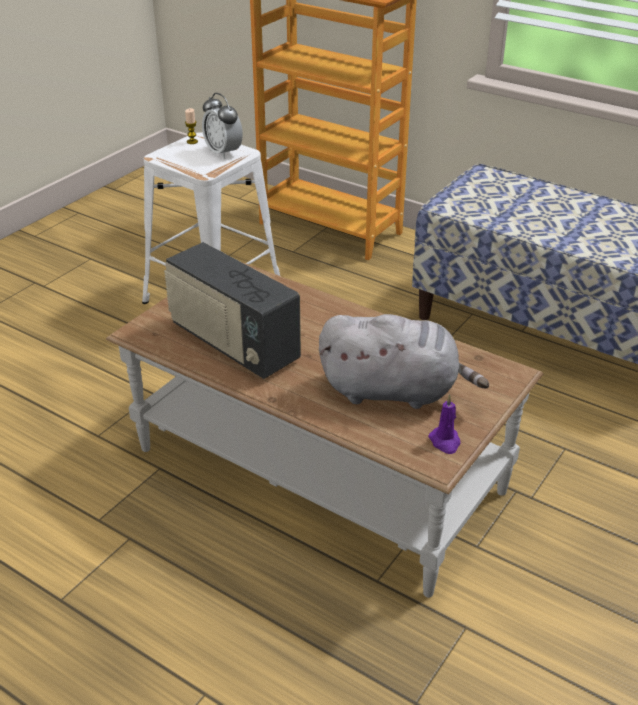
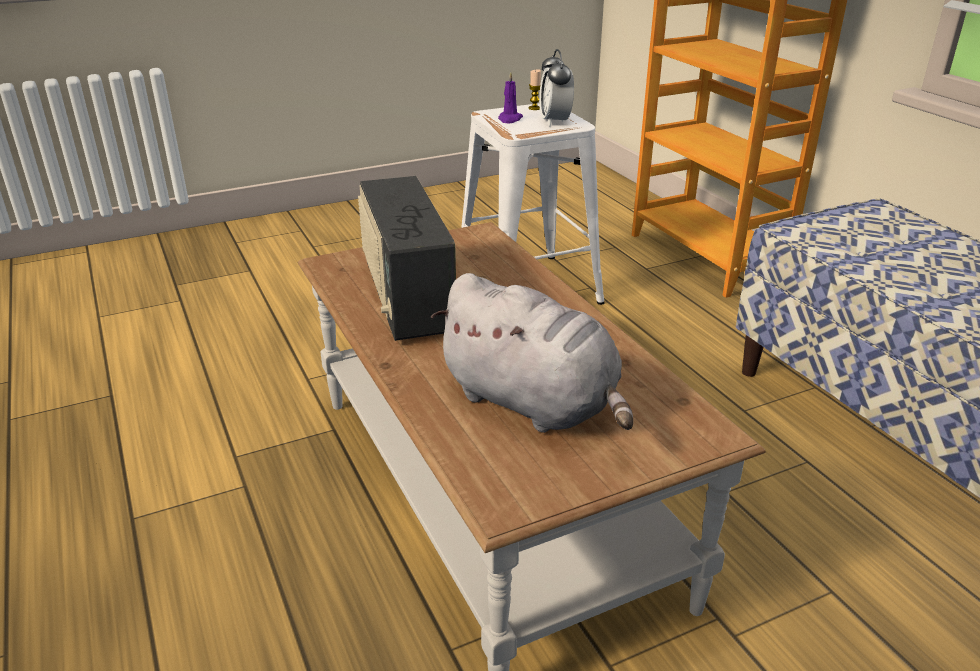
camera: 30 degrees right, 5 degrees down
purple candle [428,395,461,454] -> purple candle moved to [498,72,523,123]

